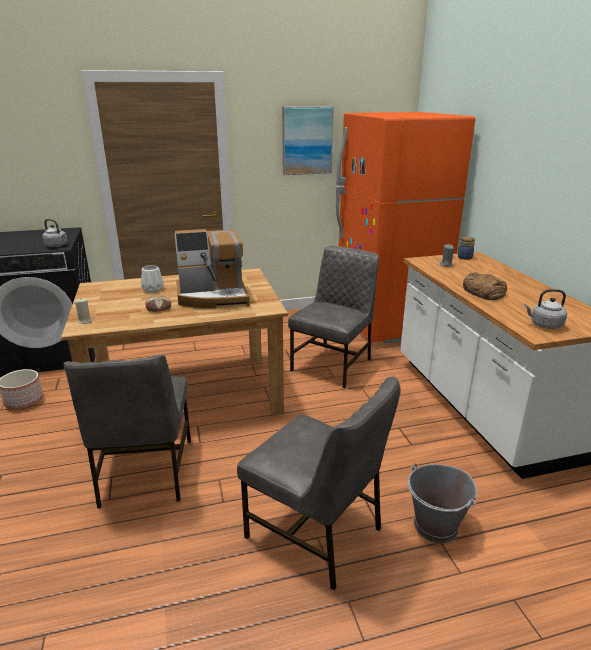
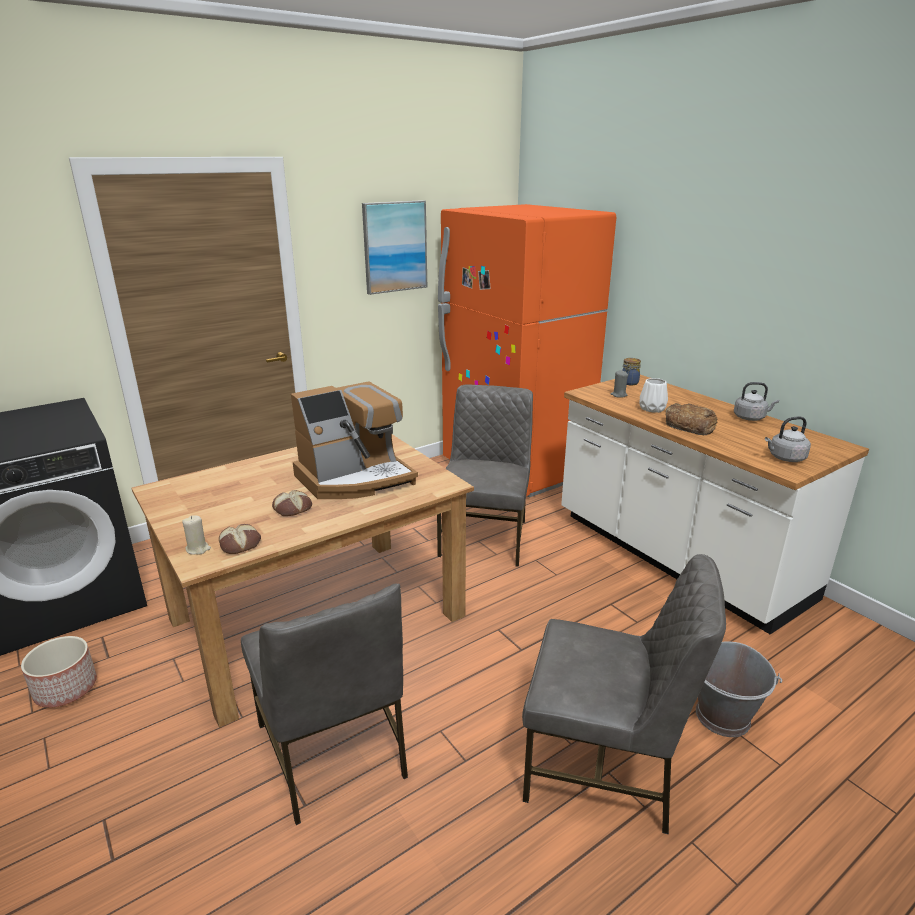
camera: 20 degrees left, 0 degrees up
grey kettle [42,219,67,247] -> grey kettle moved to [734,382,779,421]
white vase [141,265,164,293] -> white vase moved to [639,378,668,413]
none -> bread [219,524,261,554]

